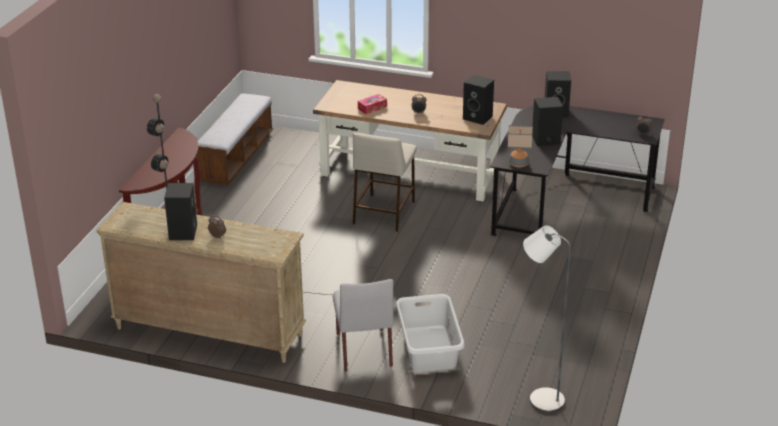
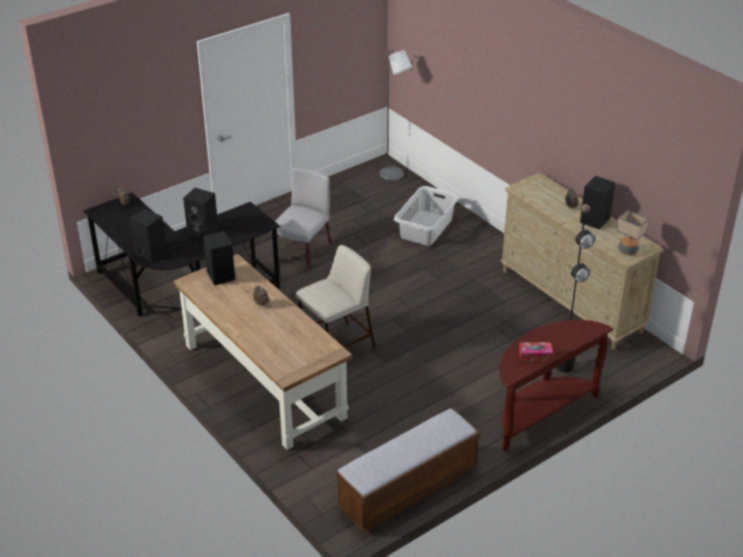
camera: 145 degrees left, 5 degrees up
grey chair [333,279,394,372] -> grey chair moved to [271,168,331,270]
tissue box [358,94,387,114] -> tissue box moved to [519,342,553,361]
table lamp [508,125,533,168] -> table lamp moved to [616,210,649,255]

